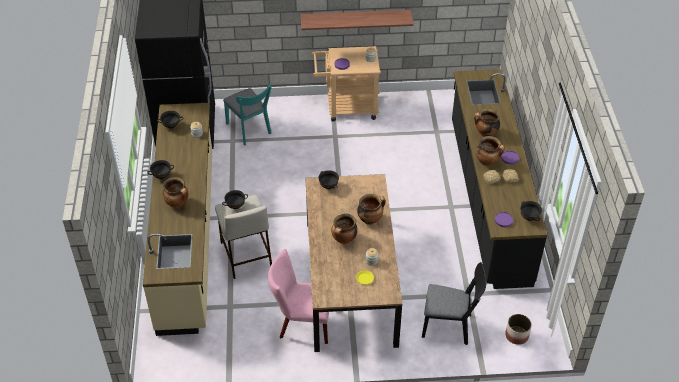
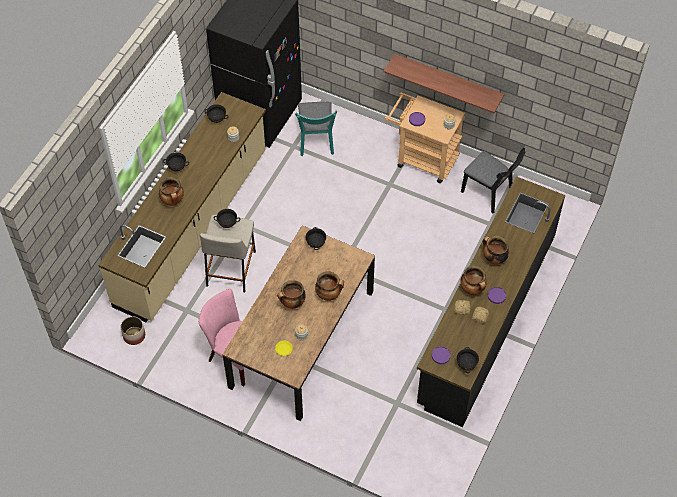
camera: 30 degrees right, 10 degrees up
black chair [422,262,487,345] -> black chair moved to [461,148,525,214]
planter [505,314,532,345] -> planter moved to [121,316,145,345]

